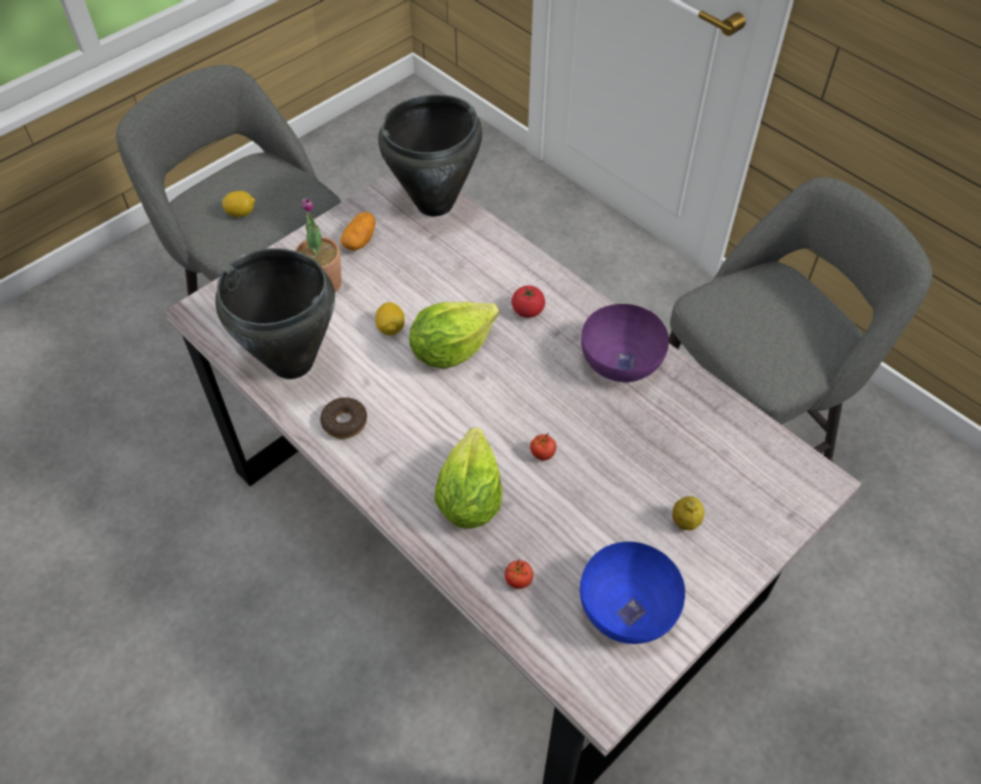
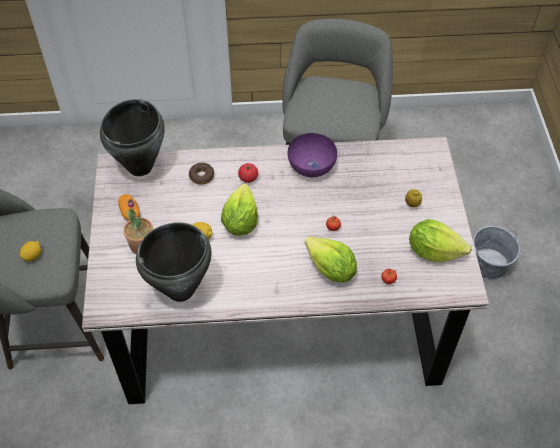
camera: 50 degrees left, 0 degrees up
donut [320,397,367,439] -> donut moved to [189,163,214,185]
blue bowl [580,542,685,644] -> lettuce [409,219,472,262]
none -> grey bucket [473,226,520,279]

